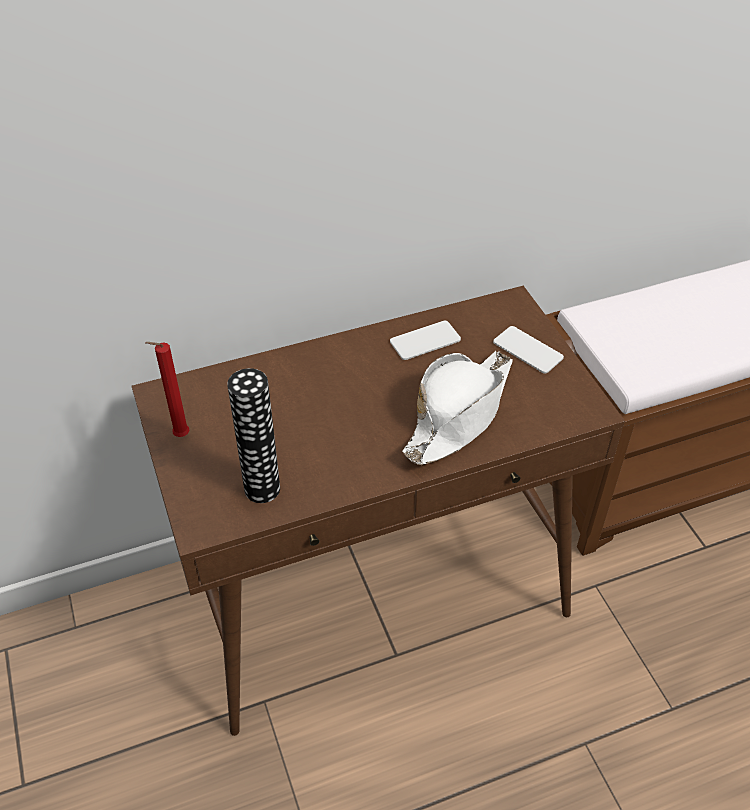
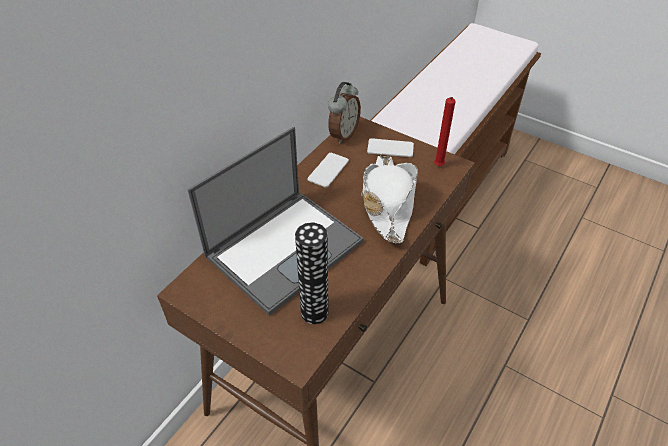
camera: 35 degrees left, 0 degrees up
red candle [145,342,190,437] -> red candle moved to [434,97,456,166]
none -> laptop [187,127,363,316]
none -> alarm clock [328,82,361,144]

